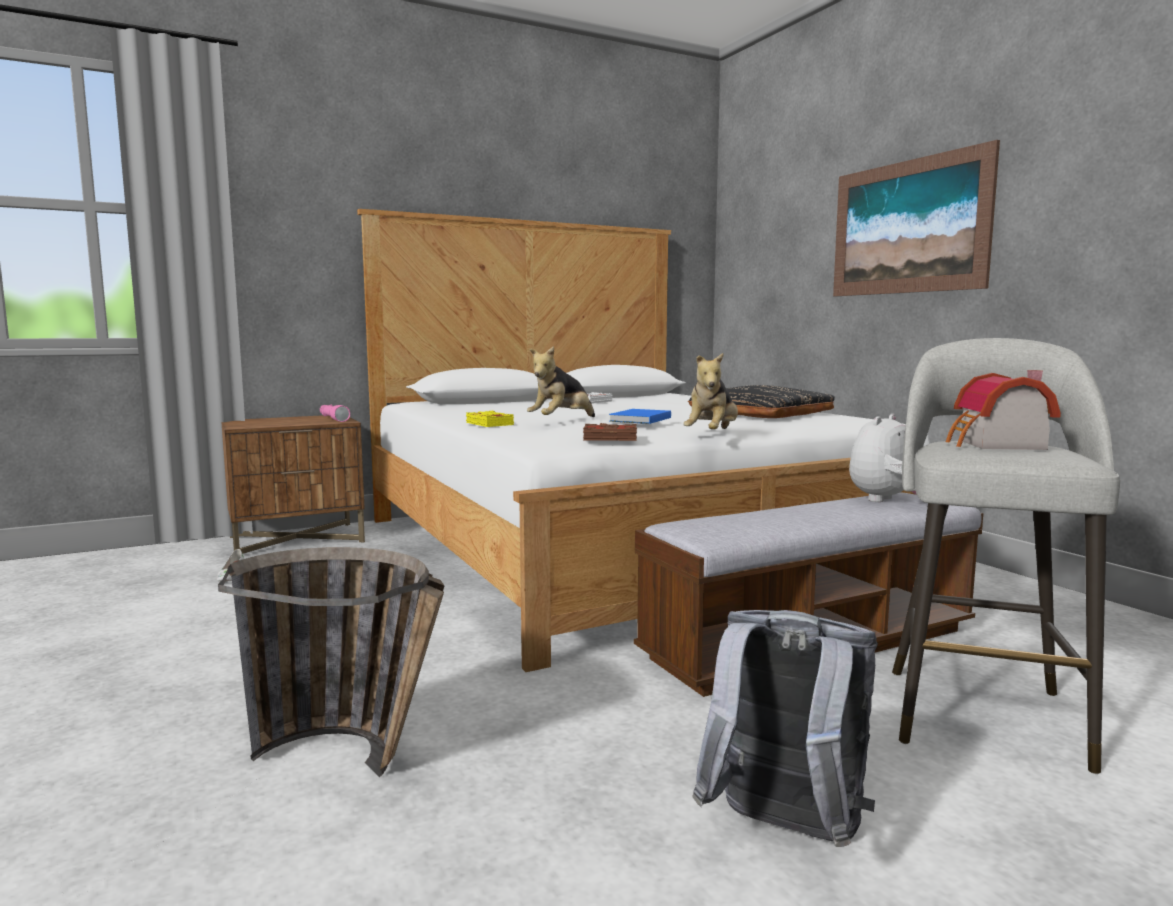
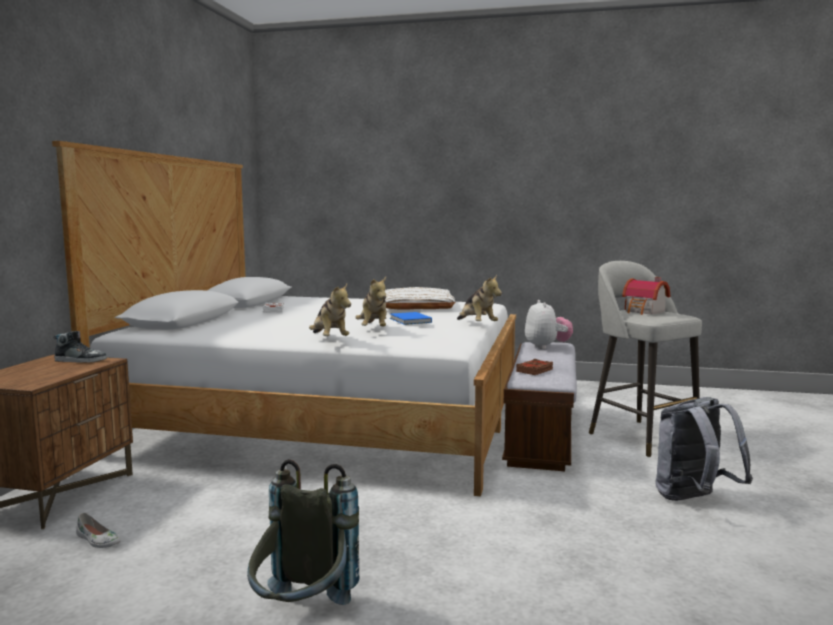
camera: 50 degrees left, 0 degrees up
basket [218,547,444,777] -> none
pink flashlight [320,405,350,422] -> shoe [54,331,107,363]
yellow book [466,411,514,427] -> plush toy [309,284,351,336]
brown book [583,423,637,441] -> brown book moved to [516,359,553,375]
black pillow [688,385,835,418] -> white pillow [385,287,455,310]
picture [833,140,1000,296] -> none
none -> grey backpack [247,459,359,605]

